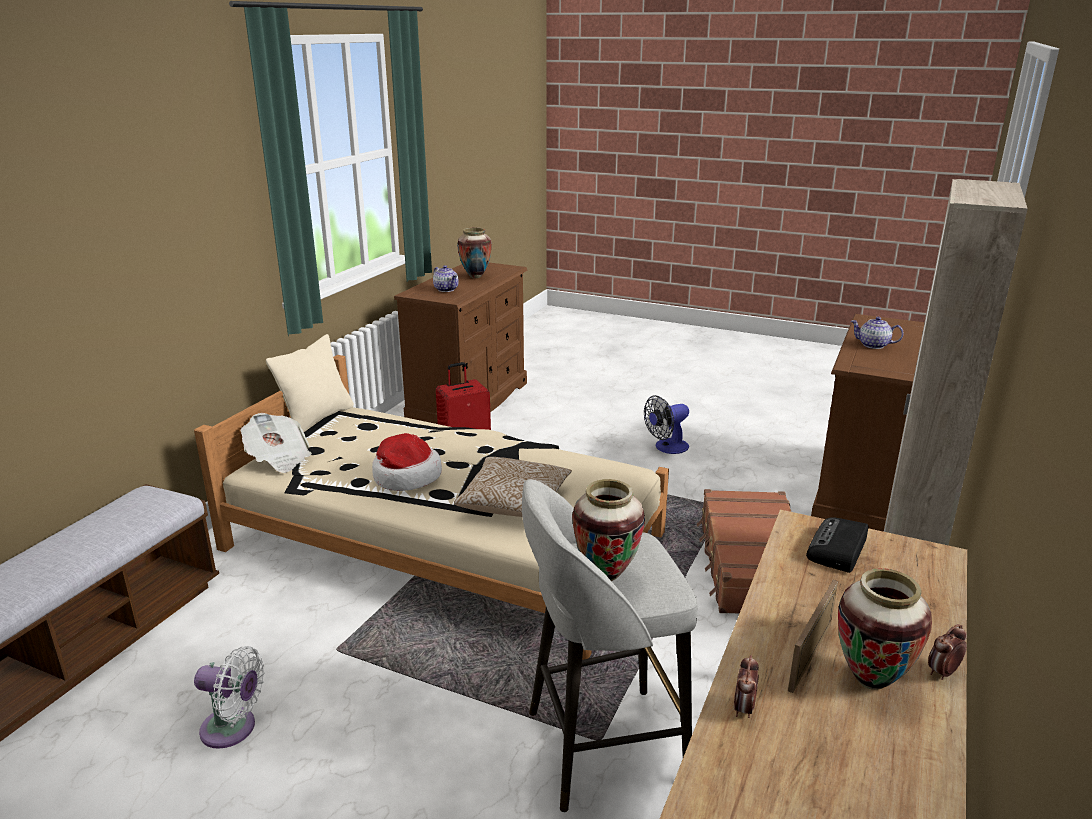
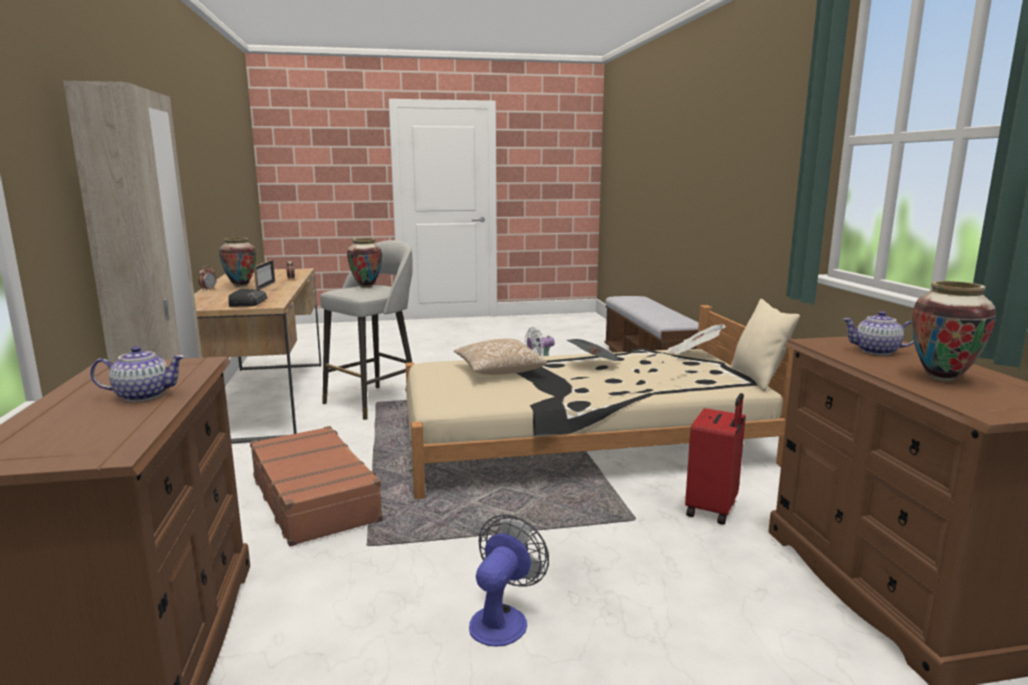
camera: 145 degrees right, 10 degrees down
hat [372,433,442,491] -> newspaper [567,339,620,361]

